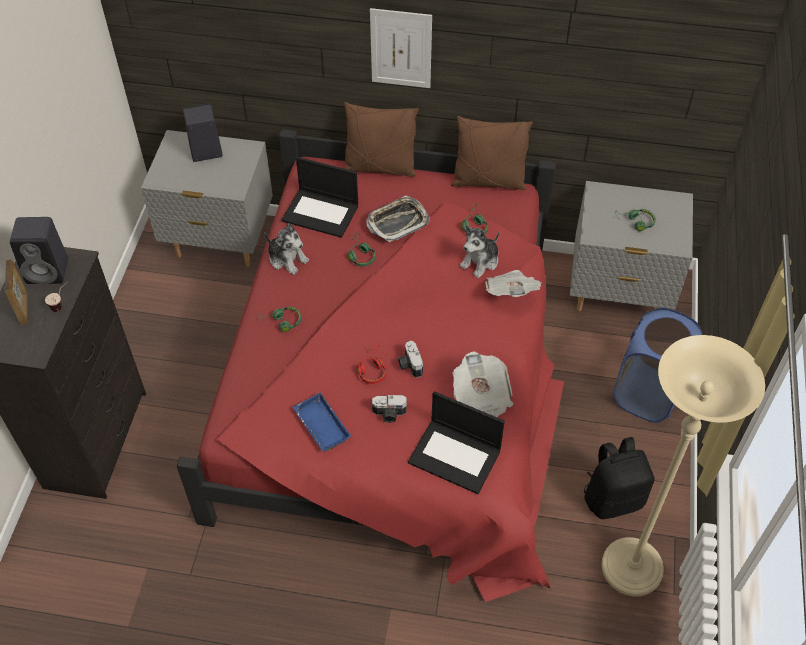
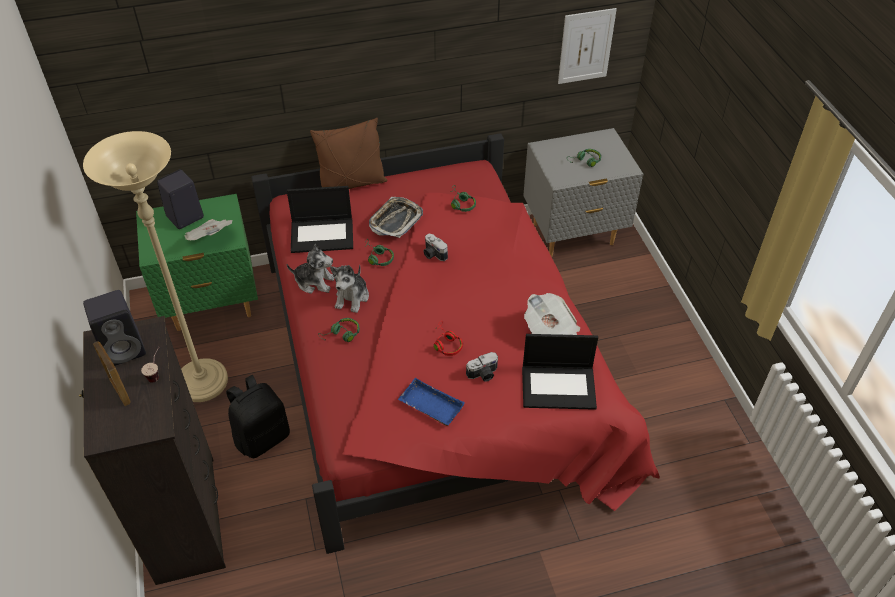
camera: 25 degrees left, 5 degrees down
grey nightstand [141,130,273,267] -> green nightstand [136,194,258,331]
picture [370,8,432,88] -> picture moved to [558,8,617,84]
camera [398,341,423,378] -> camera moved to [423,234,448,261]
brown pillow [451,116,533,190] -> none
plush toy [460,225,499,278] -> plush toy moved to [330,264,369,313]
newspaper [485,270,542,297] -> newspaper moved to [185,219,233,240]
black backpack [584,437,655,519] -> black backpack moved to [226,375,290,458]
beige floor lamp [602,335,765,597] -> beige floor lamp moved to [83,131,228,402]
blue laundry basket [613,308,702,423] -> none

